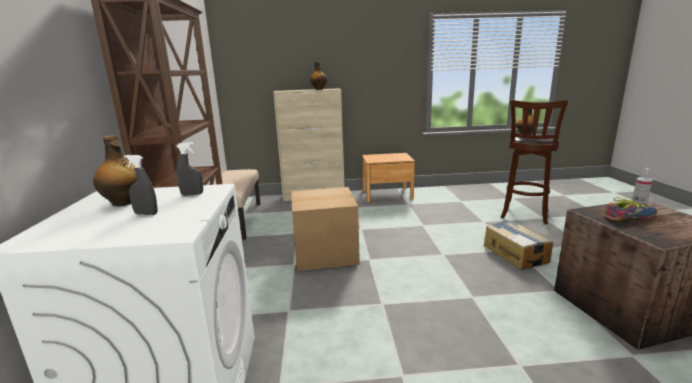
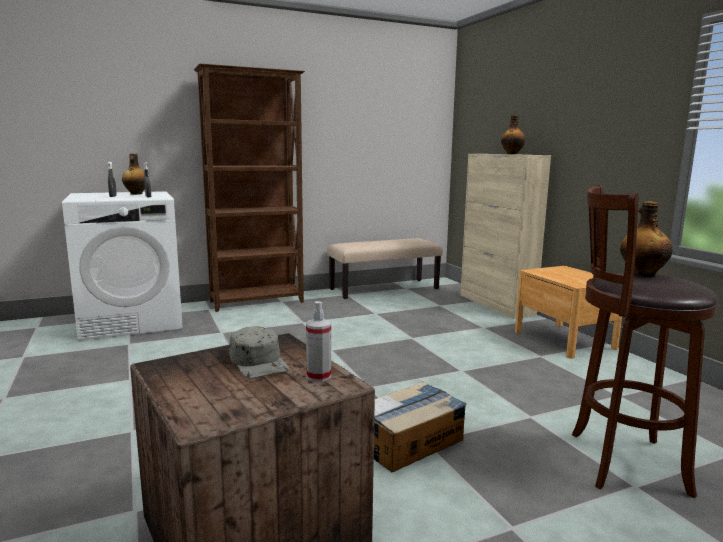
camera: 70 degrees right, 5 degrees down
cardboard box [291,187,360,271] -> none
shoe [604,197,658,221] -> grey cap [229,326,289,378]

